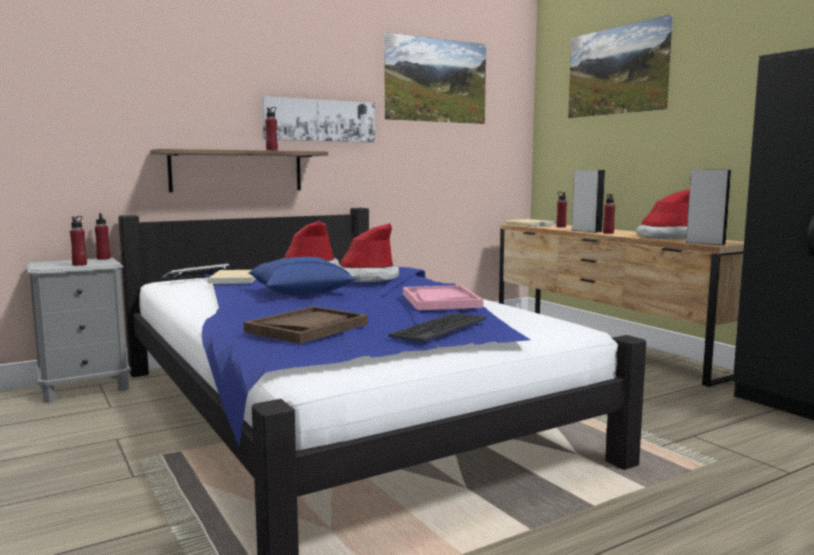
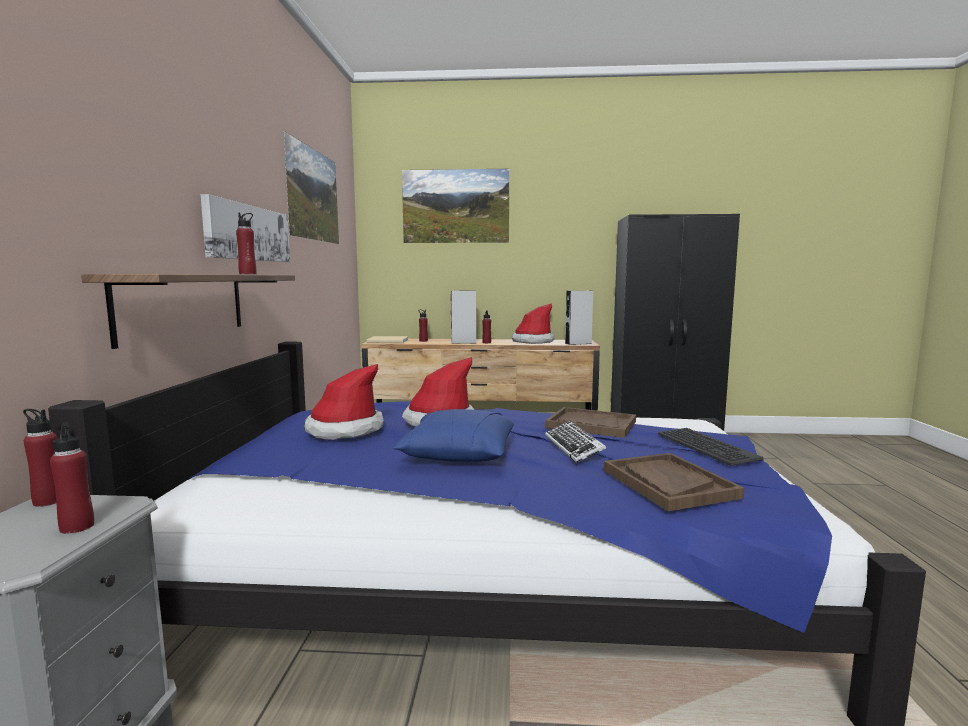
camera: 55 degrees left, 0 degrees up
keyboard [162,263,229,279] -> keyboard moved to [545,421,606,463]
beige book [207,270,255,284] -> none
pink tray [403,285,483,310] -> brown tray [545,407,636,438]

